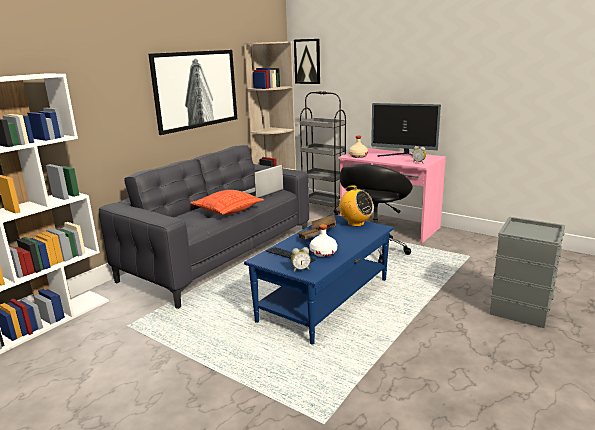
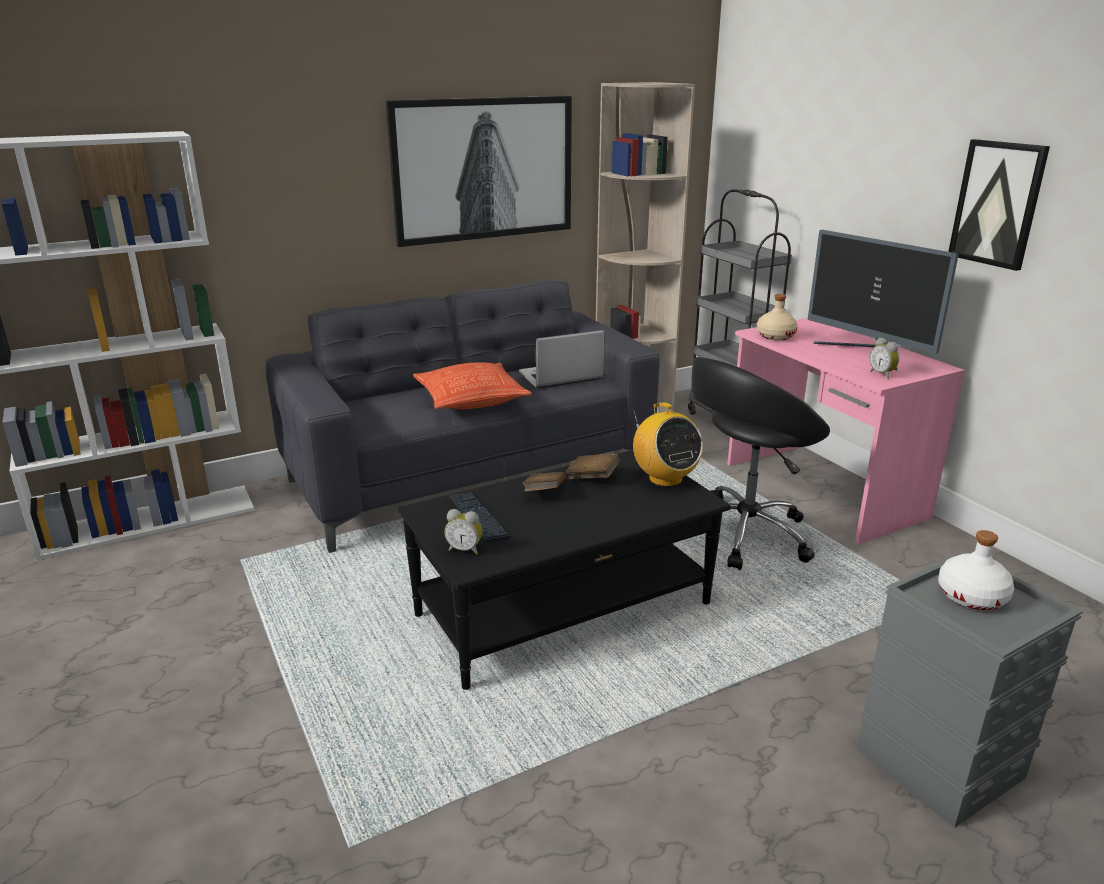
camera: 25 degrees right, 5 degrees up
blue coffee table [244,214,394,344] -> black coffee table [398,450,731,690]
picture [294,39,320,84] -> picture moved to [948,139,1050,271]
white bottle [309,224,337,257] -> white bottle moved to [938,530,1014,610]

